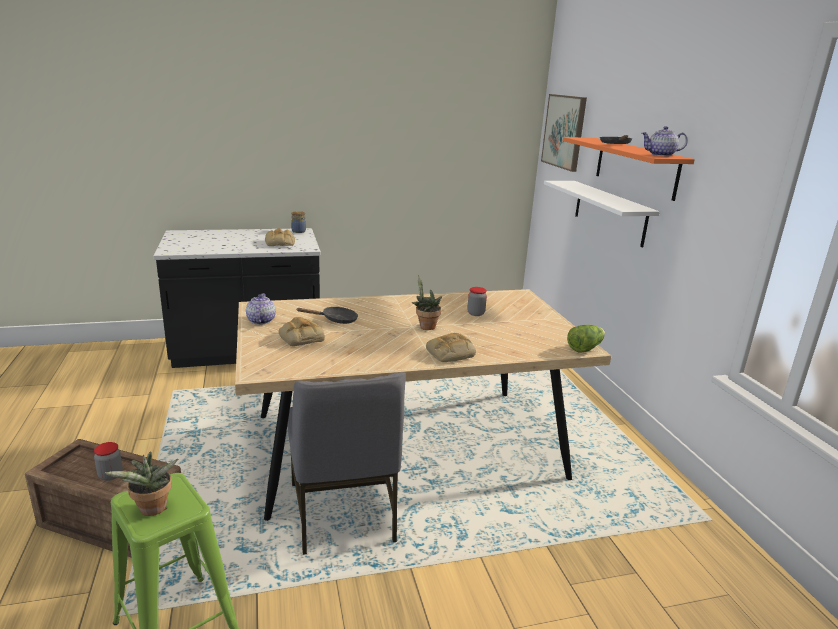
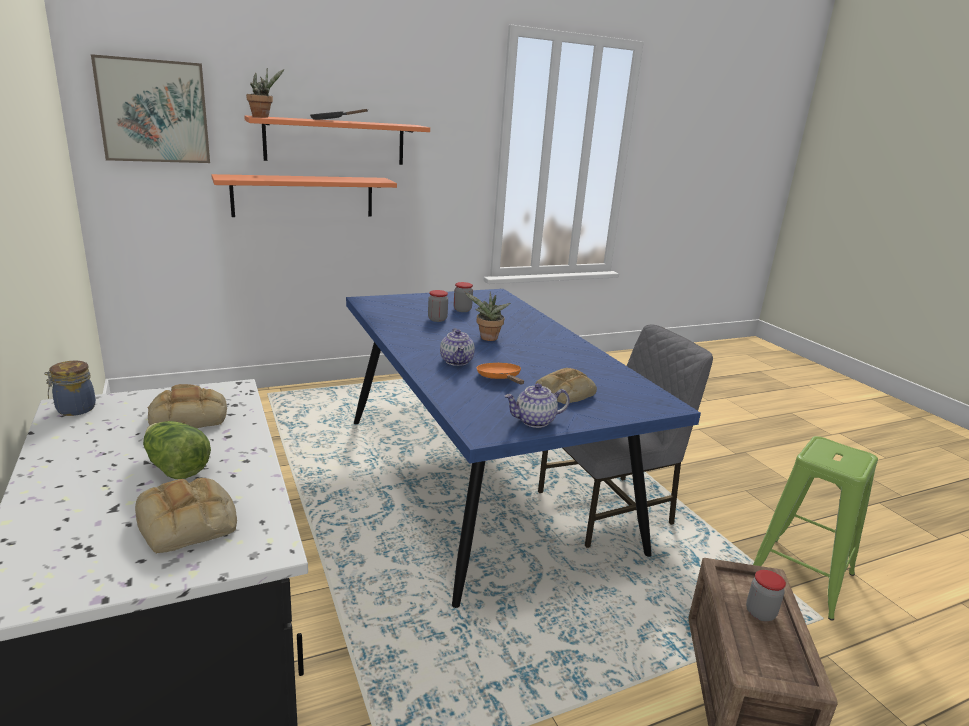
camera: 100 degrees left, 0 degrees up
potted plant [104,452,178,516] -> potted plant moved to [246,68,284,118]
beige dining table [235,289,611,521] -> blue dining table [346,289,701,608]
black frying pan [296,307,358,324] -> orange frying pan [477,363,524,384]
bread [426,333,476,362] -> bread moved to [135,478,237,554]
white shelf [544,181,660,247] -> orange shelf [211,174,397,217]
lettuce [567,325,605,353] -> lettuce moved to [143,421,211,479]
teapot [642,126,688,156] -> teapot moved to [440,328,475,366]
none -> jar [454,282,473,312]

